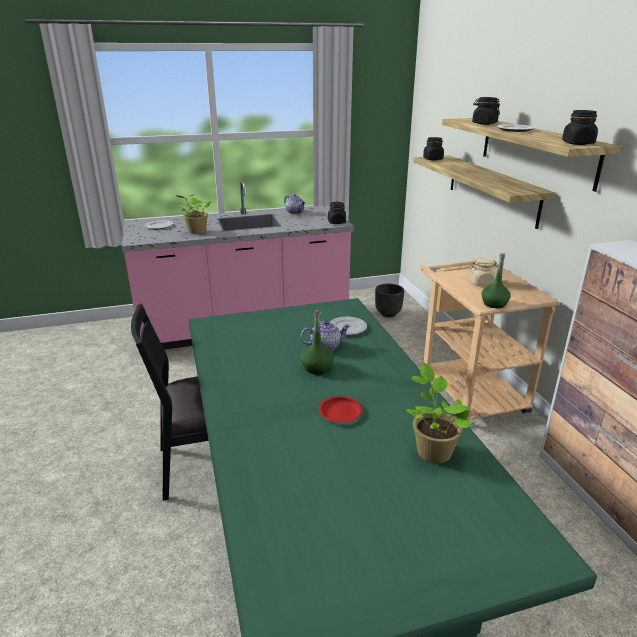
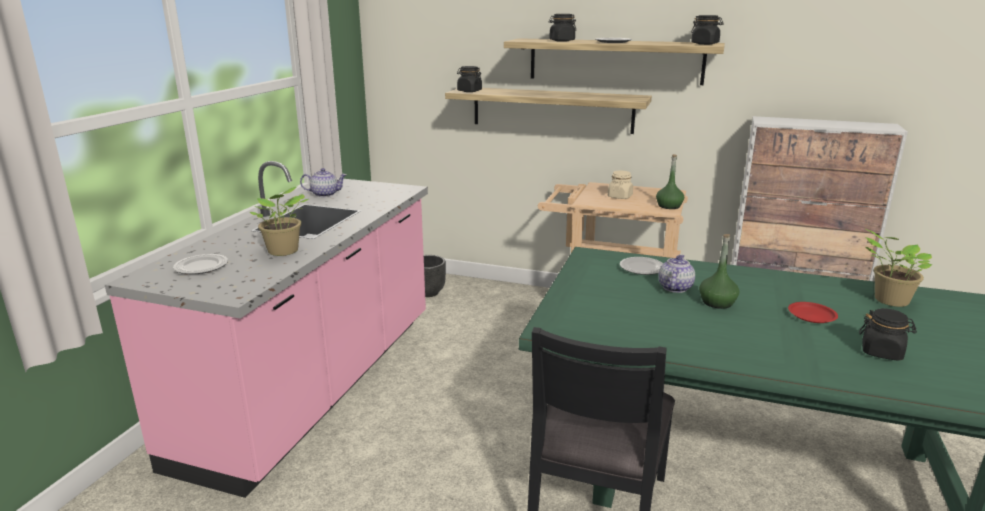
camera: 55 degrees left, 5 degrees down
black jar [328,202,346,224] -> black jar moved to [859,308,917,361]

